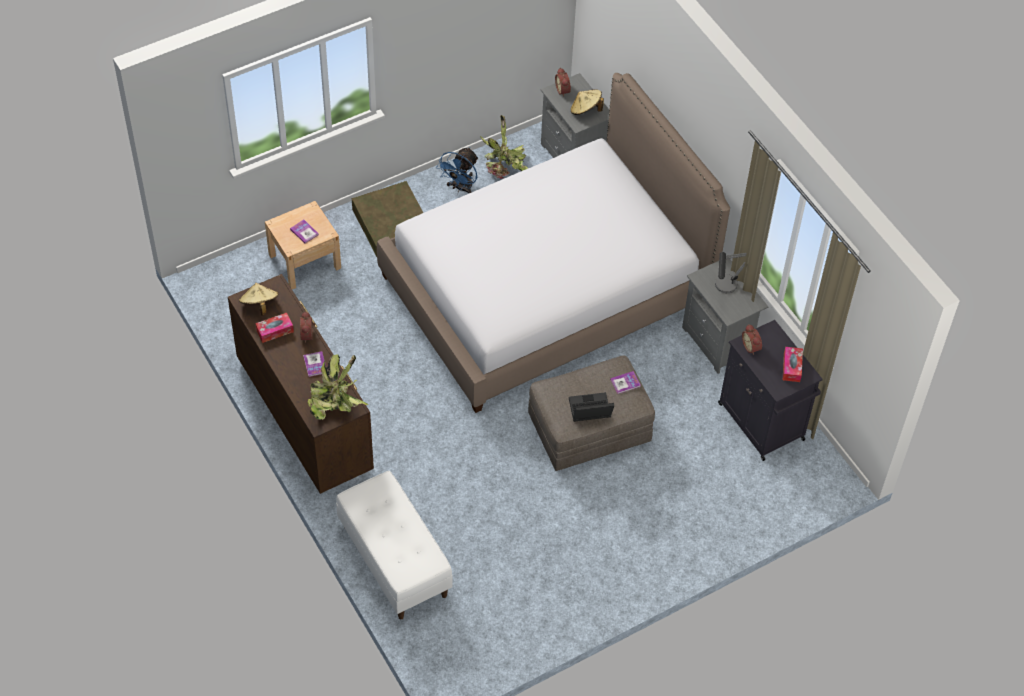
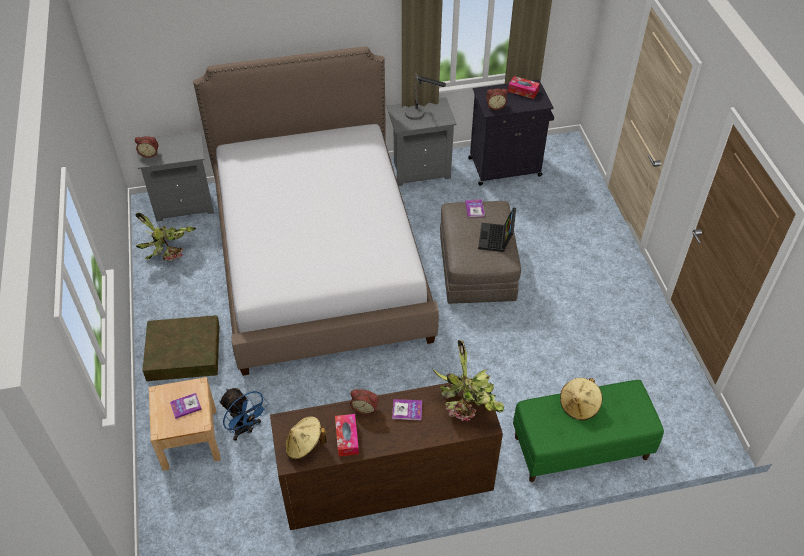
camera: 70 degrees left, 5 degrees down
white bench [336,471,453,619] -> green bench [513,380,664,482]
blue fan [436,147,478,193] -> blue fan moved to [219,388,269,441]
beige hat [571,89,604,115] -> beige hat moved to [560,378,602,421]

